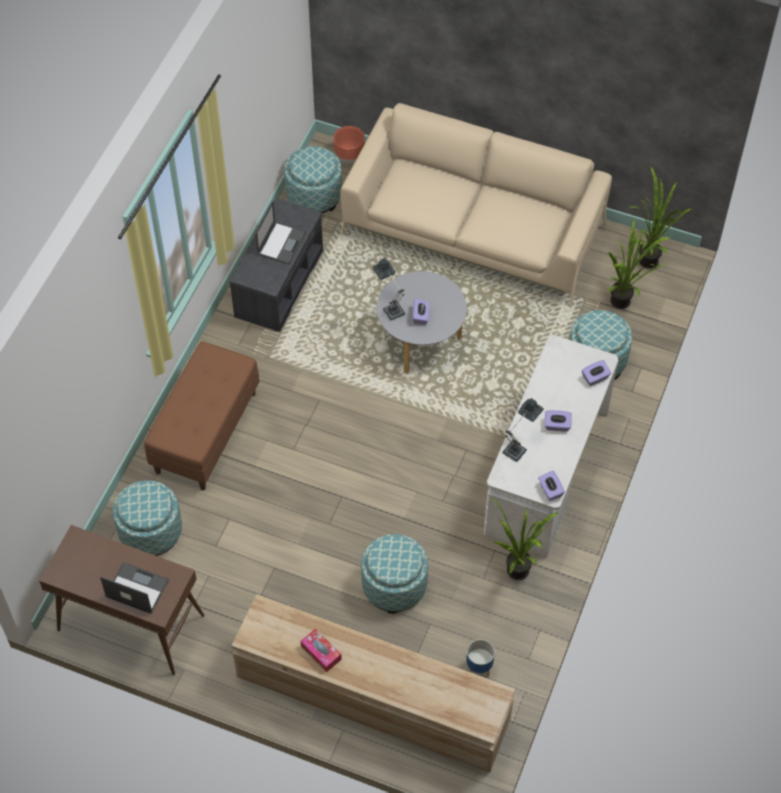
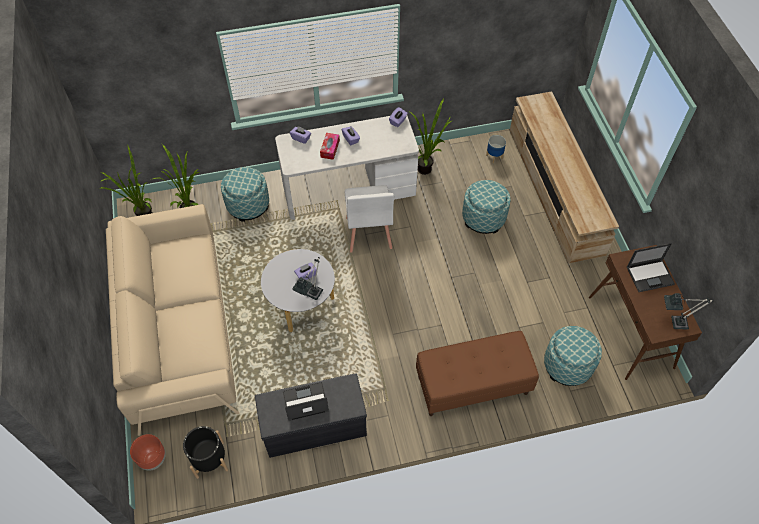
camera: 125 degrees left, 0 degrees up
laptop [100,562,169,614] -> laptop turned 90 degrees counterclockwise [627,243,675,292]
ottoman [284,146,342,213] -> black planter [183,426,228,479]
tissue box [301,628,342,672] -> tissue box moved to [320,133,340,160]
table lamp [502,398,544,462] -> table lamp moved to [664,293,713,329]
none -> white chair [345,185,394,252]

